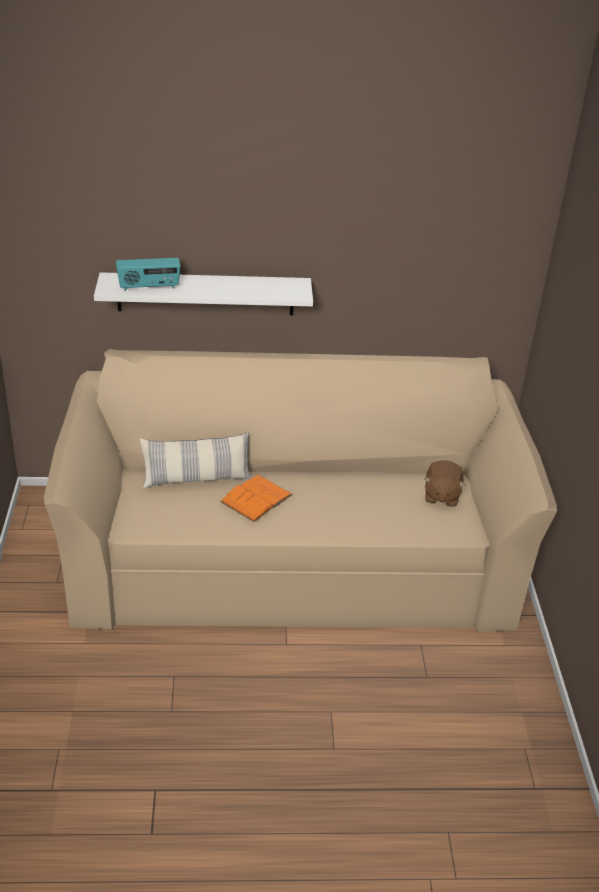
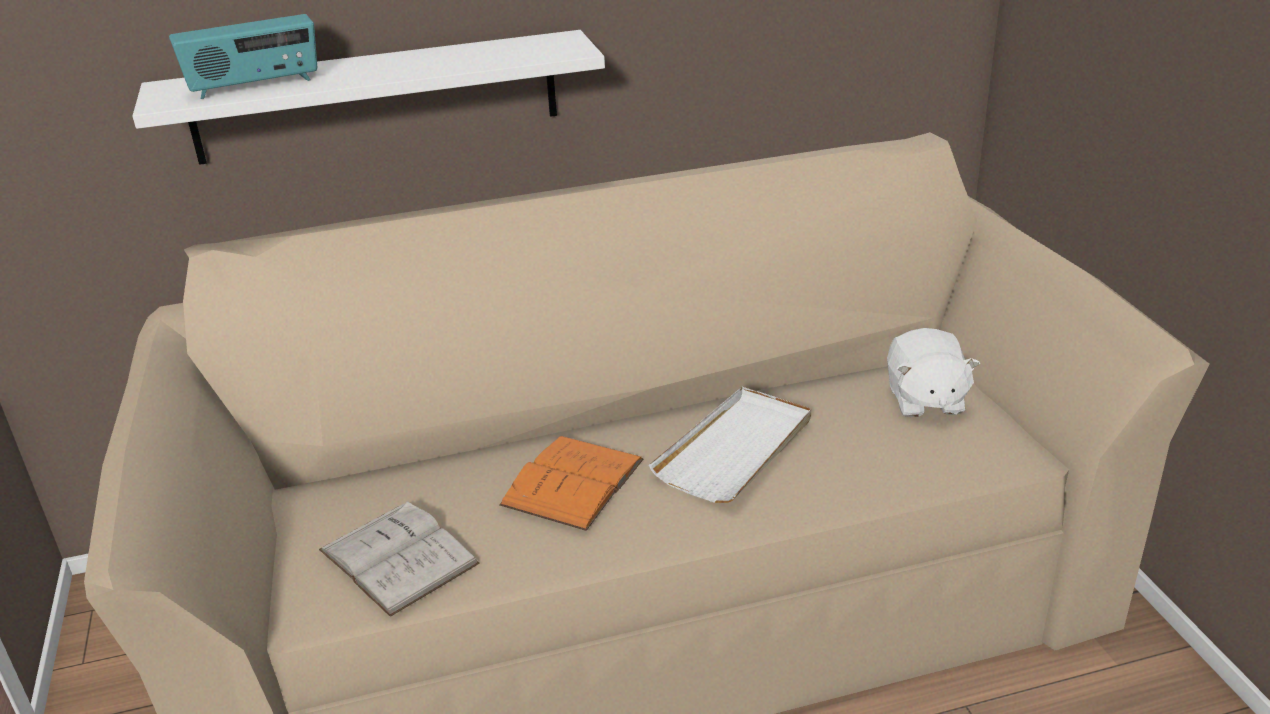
camera: 10 degrees left, 5 degrees down
pillow [140,432,251,488] -> none
brown plush toy [424,460,465,507] -> white plush toy [887,328,980,417]
none -> white book [319,501,480,617]
none -> white tray [649,387,811,503]

